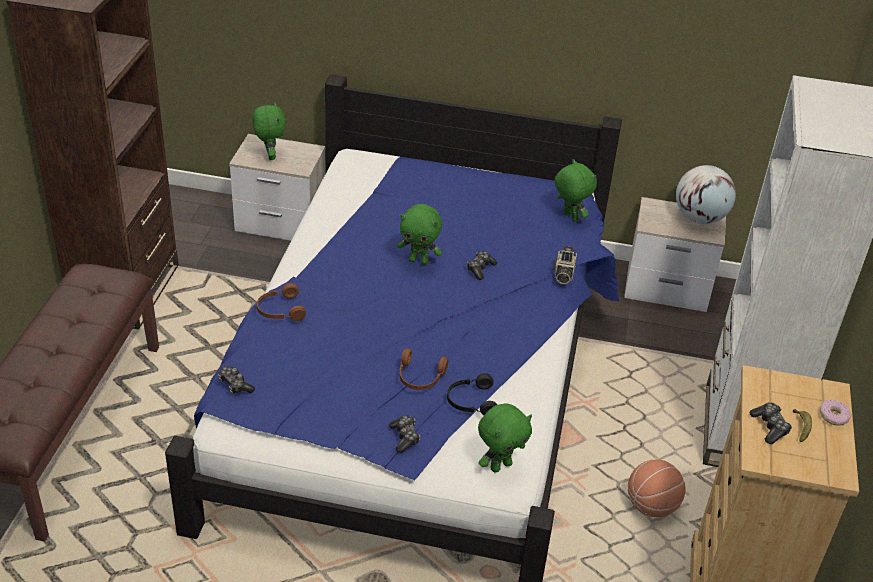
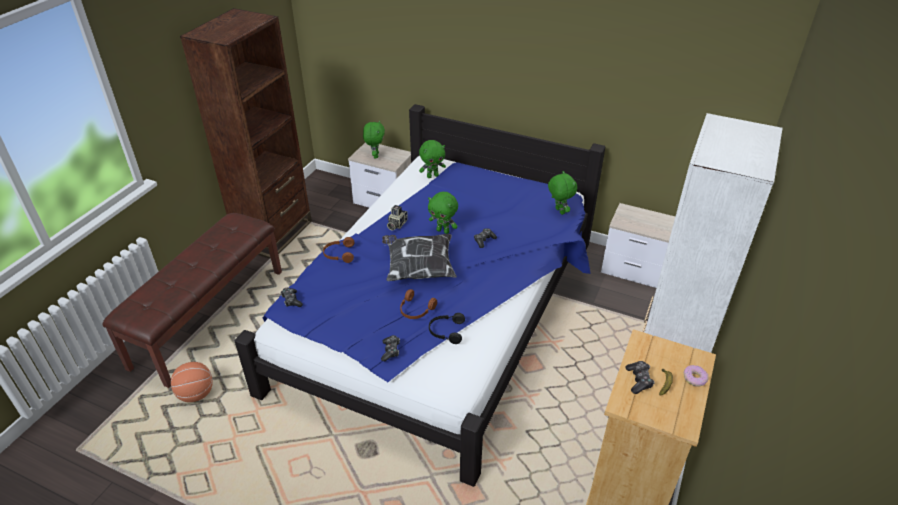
camera: 15 degrees right, 0 degrees up
green plush toy [478,404,532,473] -> green plush toy moved to [419,140,446,178]
camera [553,246,577,284] -> camera moved to [387,205,408,231]
basketball [628,460,686,517] -> basketball moved to [171,362,213,402]
globe [676,165,736,224] -> none
none -> pillow [382,234,457,281]

